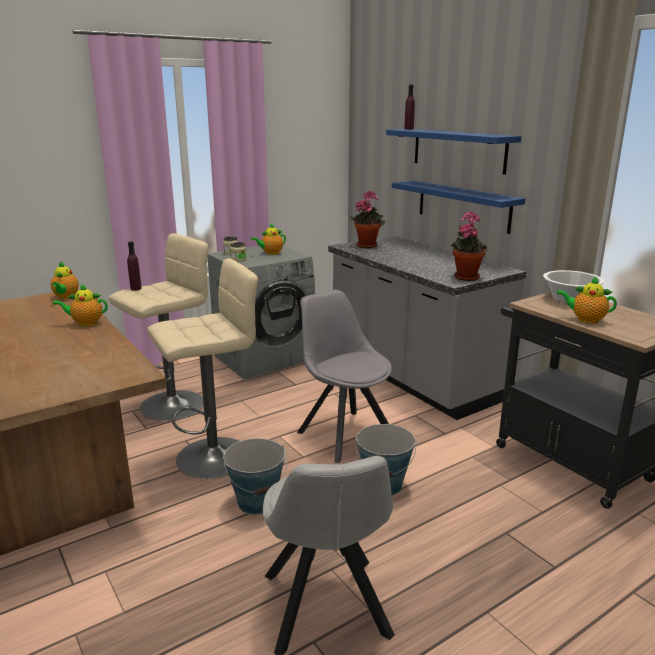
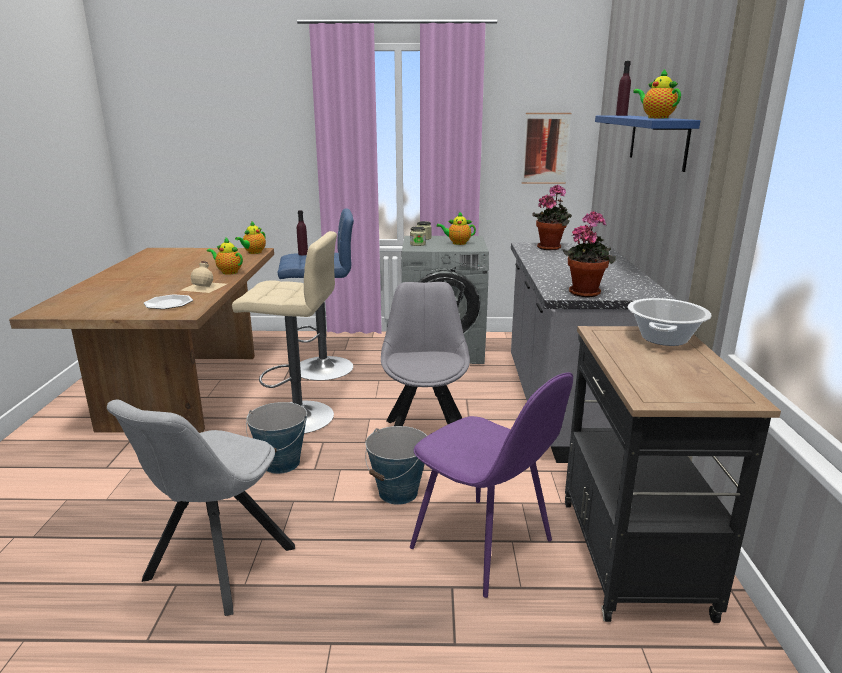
camera: 35 degrees right, 0 degrees up
beige stool [109,233,208,421] -> blue stool [278,208,354,380]
blue shelf [392,181,525,234] -> none
teapot [556,276,617,324] -> teapot moved to [633,69,681,118]
none -> plate [144,294,193,309]
none -> beige bottle [180,261,226,293]
none -> purple chair [410,373,573,598]
none -> picture [522,113,571,184]

